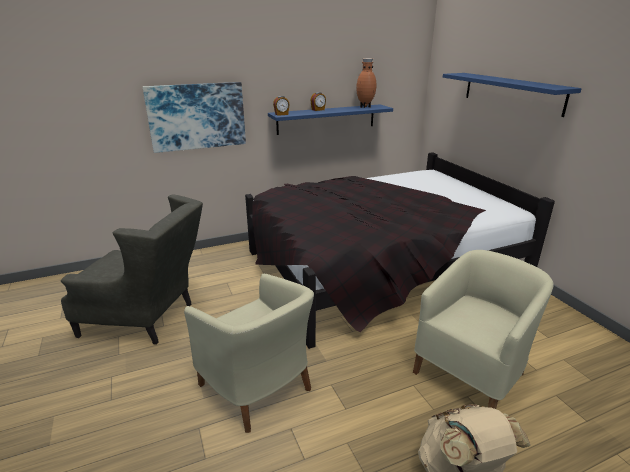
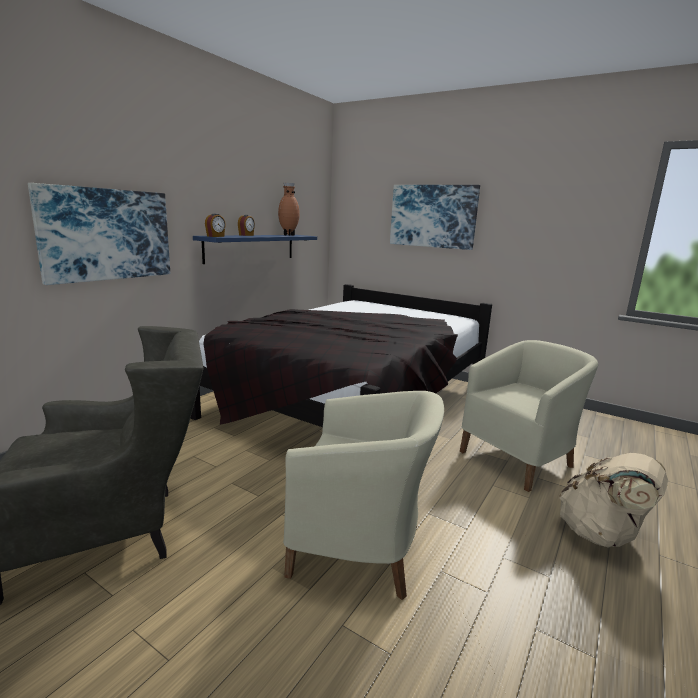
camera: 35 degrees left, 10 degrees down
beige armchair [413,250,554,409] -> beige armchair turned 45 degrees clockwise [460,340,598,492]
blue shelf [443,73,582,117] -> picture [390,185,480,250]

